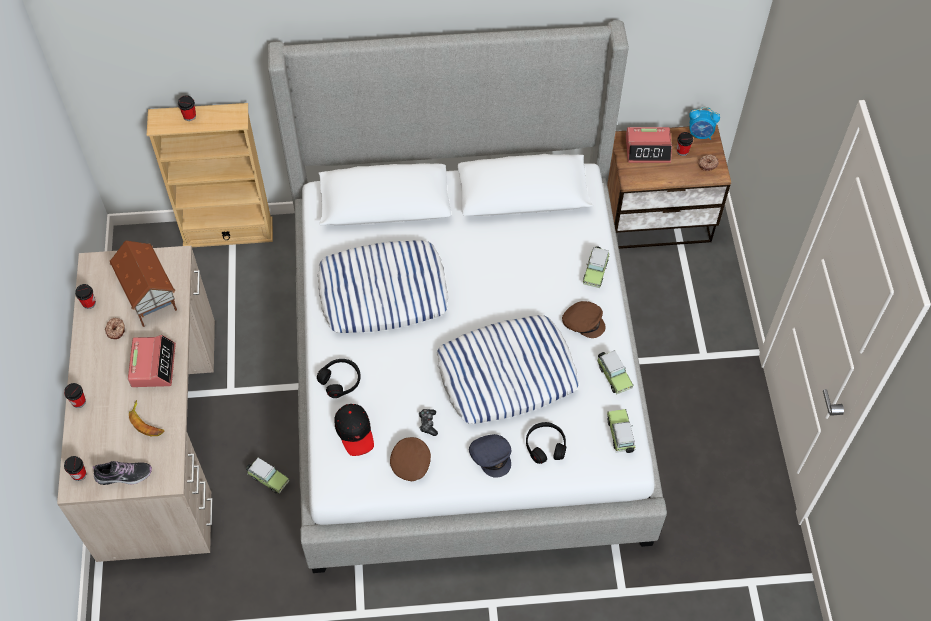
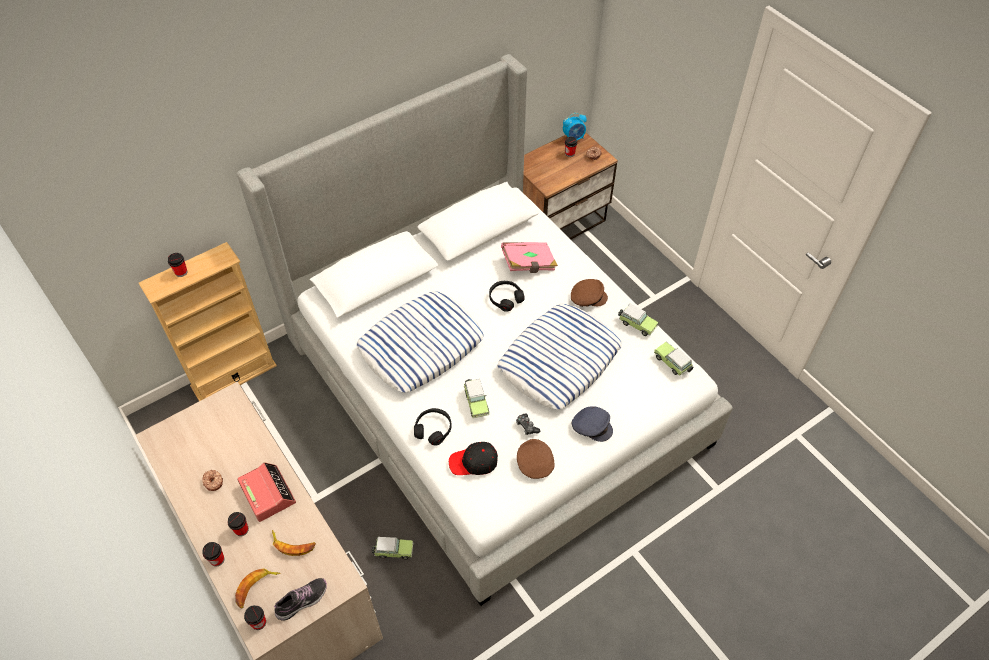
camera: 30 degrees left, 5 degrees down
cup [75,284,96,309] -> cup moved to [228,512,249,536]
toy house [110,240,177,327] -> none
black cap [335,404,374,456] -> black cap turned 135 degrees clockwise [449,442,498,475]
black headphones [526,422,566,464] -> black headphones moved to [489,281,525,312]
toy car [583,246,609,288] -> toy car moved to [464,379,489,418]
alarm clock [626,127,672,163] -> none
none -> banana [235,568,281,609]
none -> pink book [501,242,558,273]

